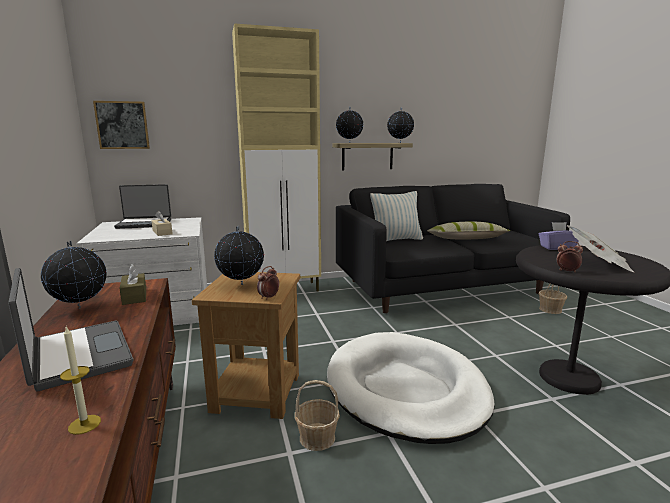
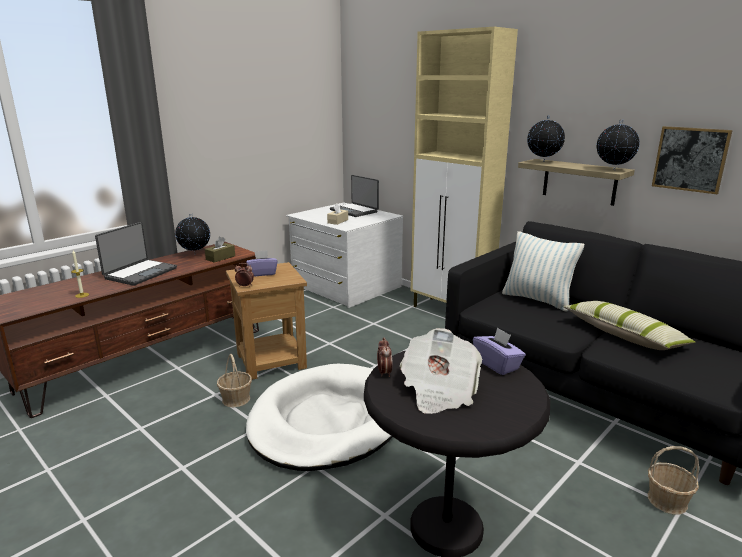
camera: 60 degrees right, 5 degrees up
picture [93,101,150,149] -> picture moved to [652,126,733,194]
globe [214,226,264,285] -> purple tissue box [247,250,278,277]

